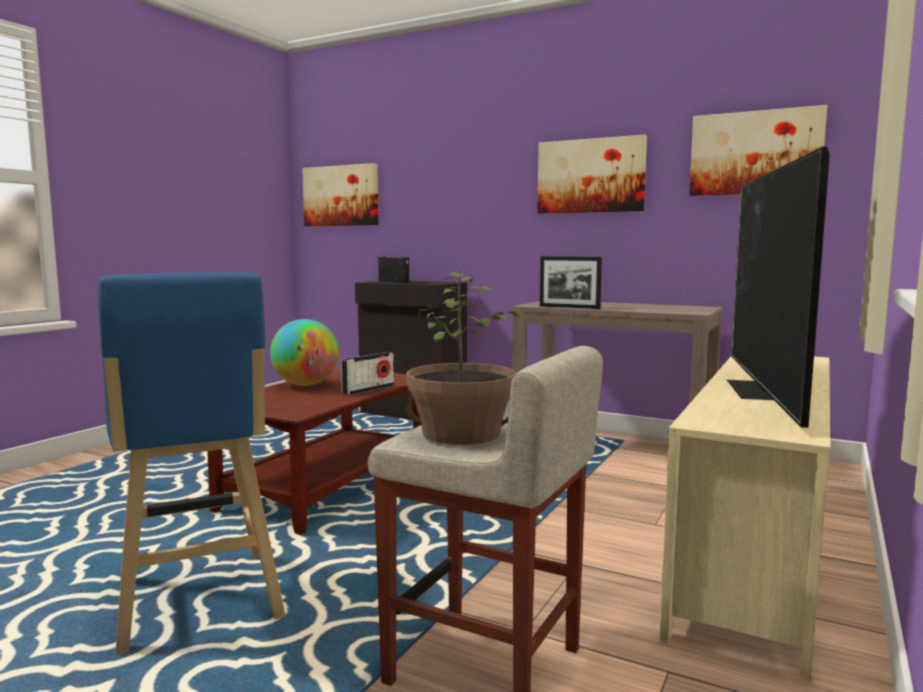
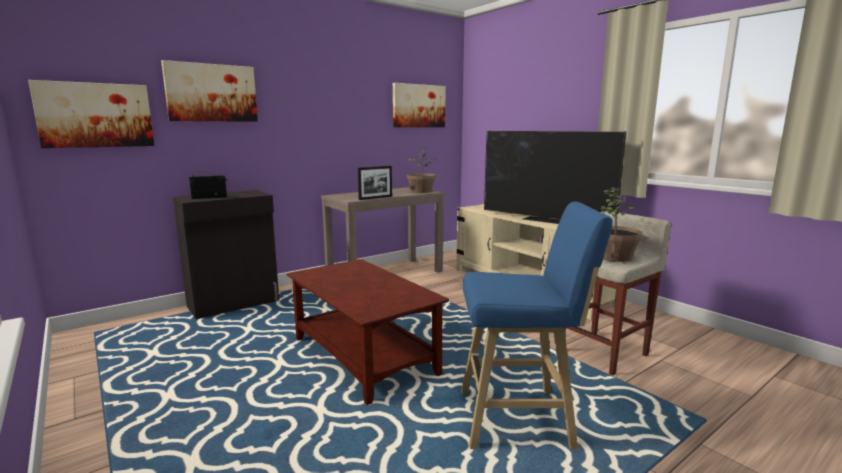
camera: 65 degrees left, 5 degrees up
globe [270,319,339,386] -> none
radio [341,352,394,395] -> none
picture [537,135,647,213] -> picture moved to [161,60,258,122]
none -> potted plant [407,148,436,193]

